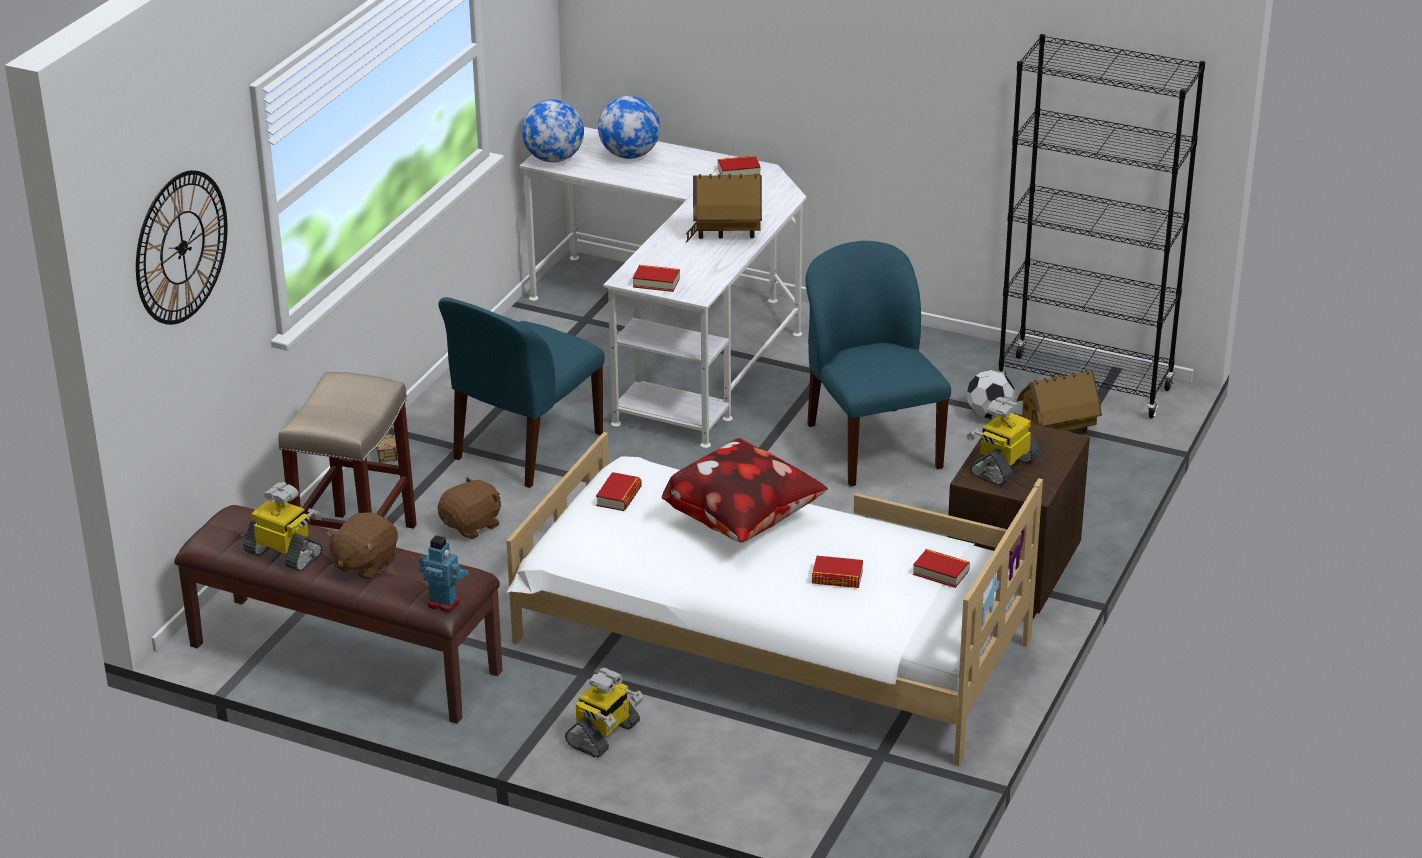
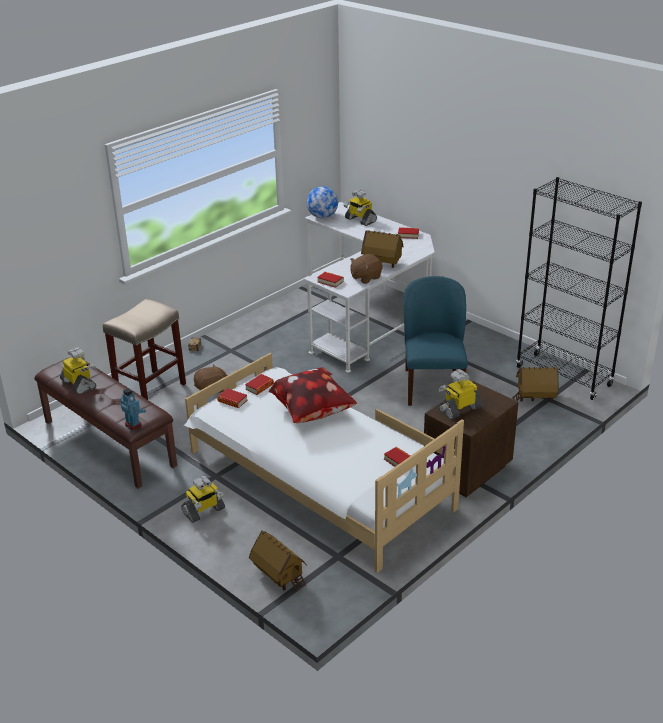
camera: 20 degrees right, 0 degrees up
wall clock [136,170,228,325] -> none
brown plush toy [326,512,398,580] -> brown plush toy moved to [350,254,383,284]
blue chair [438,297,605,488] -> none
globe [598,96,660,159] -> toy robot [344,190,377,226]
book [812,556,863,588] -> book moved to [217,388,247,408]
football [967,370,1015,419] -> none
none -> toy house [249,531,307,592]

